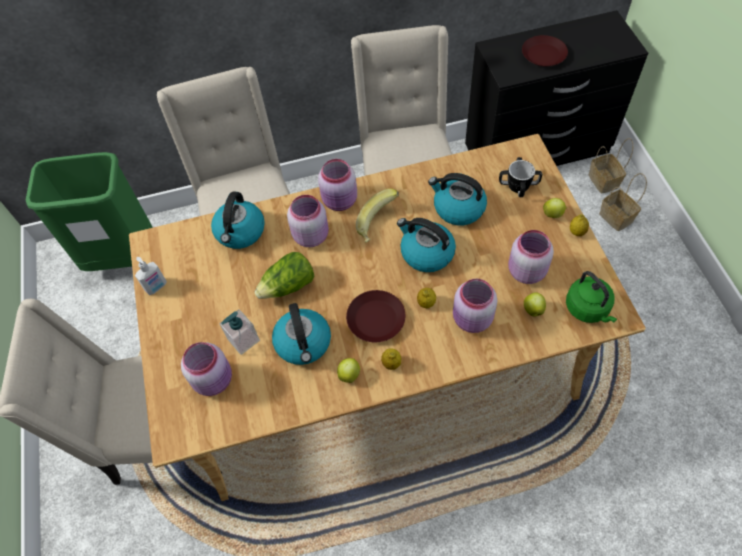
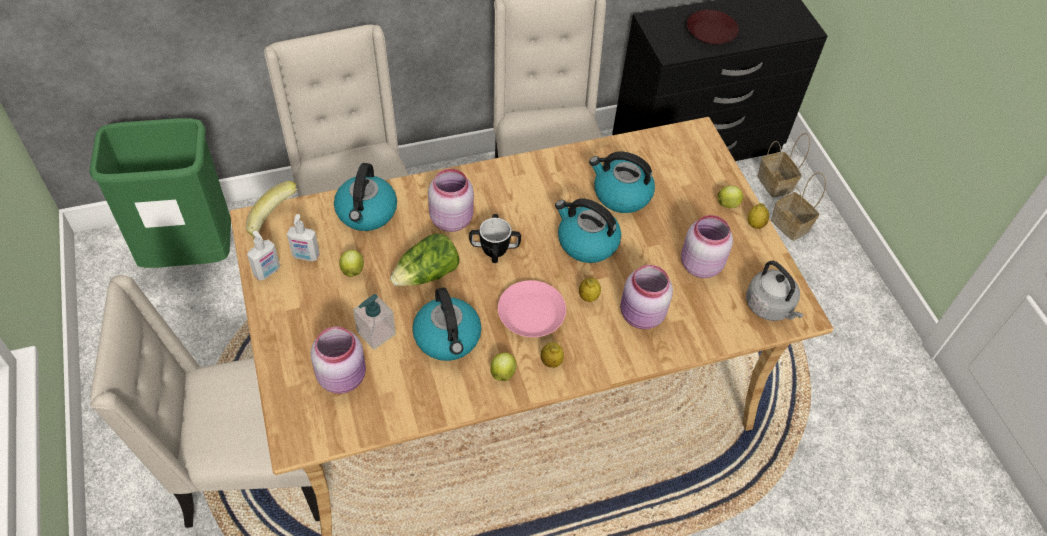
camera: 10 degrees left, 5 degrees down
pink jar [318,159,357,211] -> none
brown plate [346,290,405,342] -> pink plate [498,280,566,337]
banana [356,188,399,243] -> banana moved to [246,181,299,243]
mug [499,157,542,197] -> mug moved to [469,214,521,263]
apple [524,292,546,317] -> apple moved to [339,250,364,277]
green kettle [566,271,617,323] -> grey kettle [746,261,804,321]
none -> soap dispenser [287,214,320,261]

